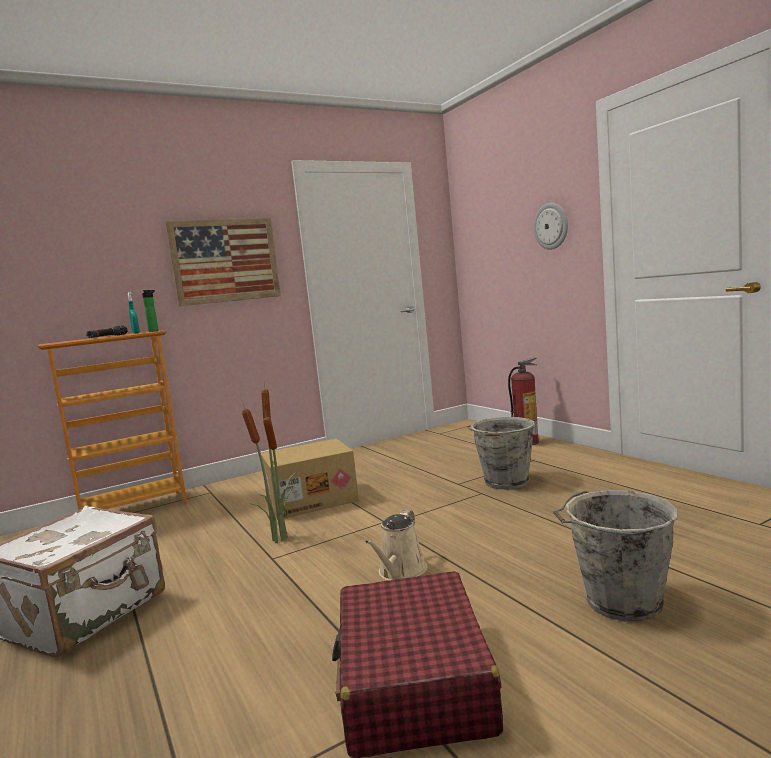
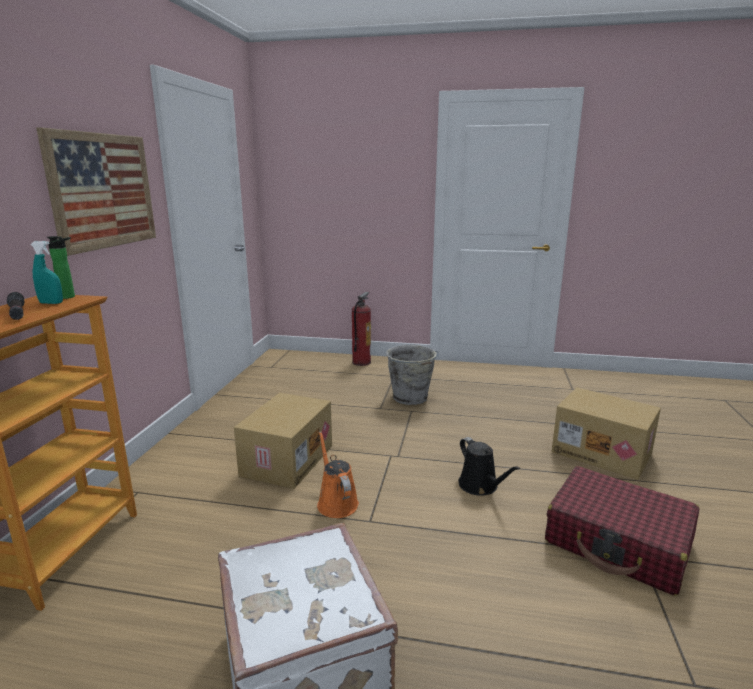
camera: 50 degrees left, 10 degrees up
potted plant [242,381,299,543] -> orange watering can [317,431,359,518]
beige watering can [365,510,427,580] -> black watering can [459,437,520,496]
wall clock [534,203,568,250] -> none
grey bucket [553,490,678,621] -> cardboard box [552,387,661,480]

